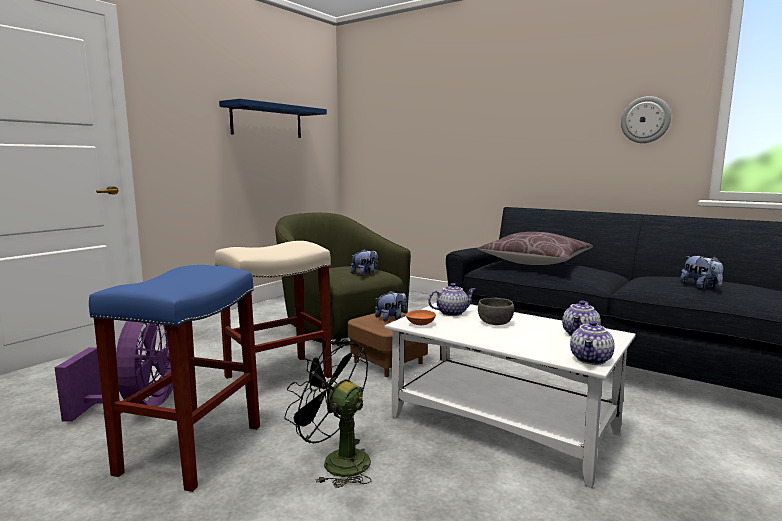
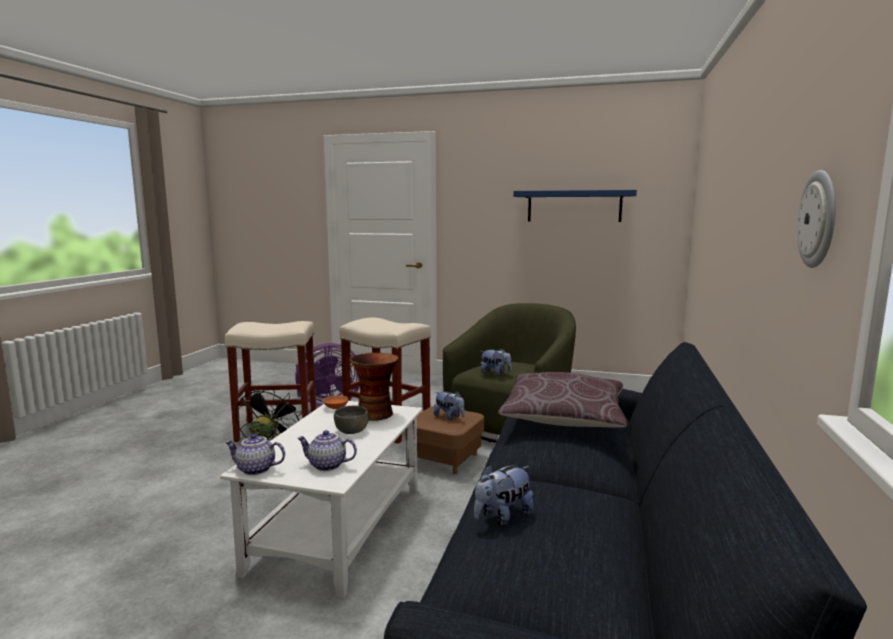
camera: 70 degrees right, 0 degrees up
blue stool [89,265,260,492] -> beige stool [224,321,316,442]
teapot [428,283,476,316] -> vase [349,353,399,421]

